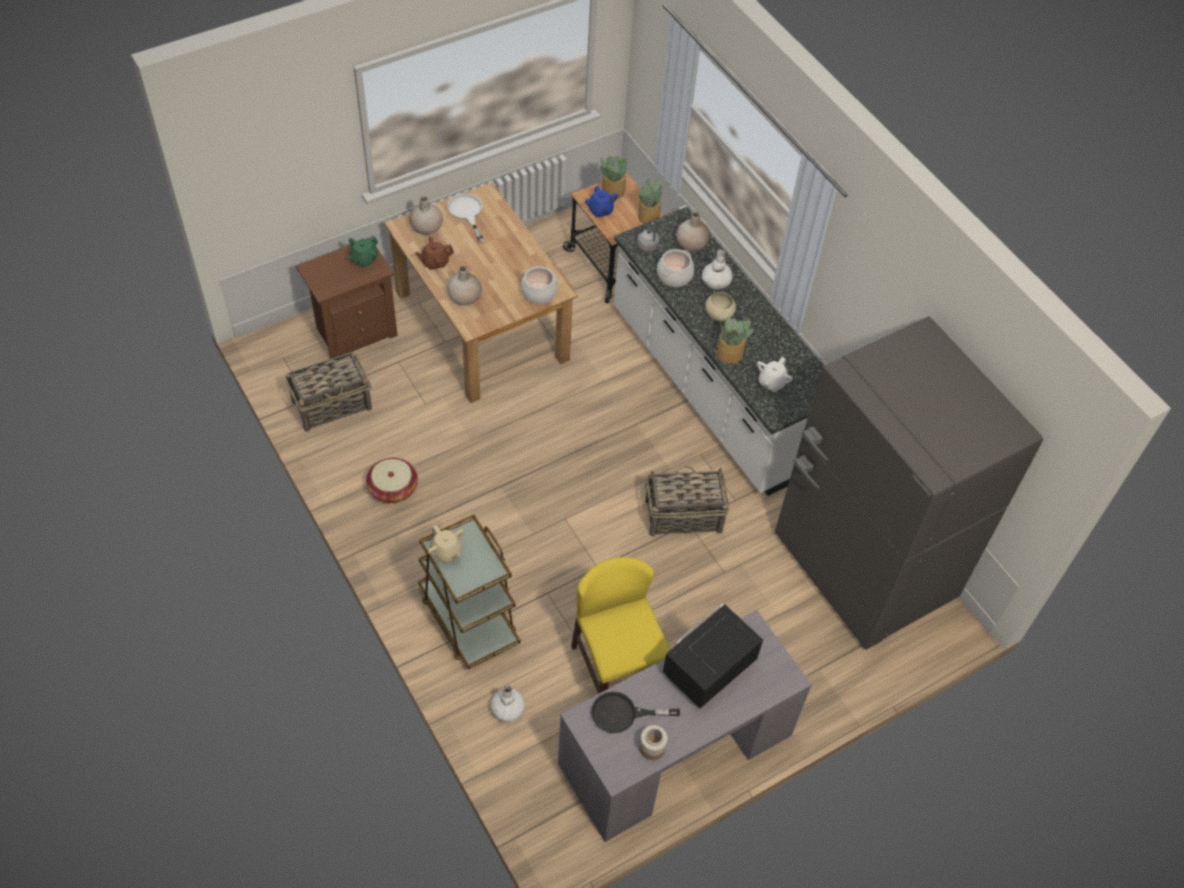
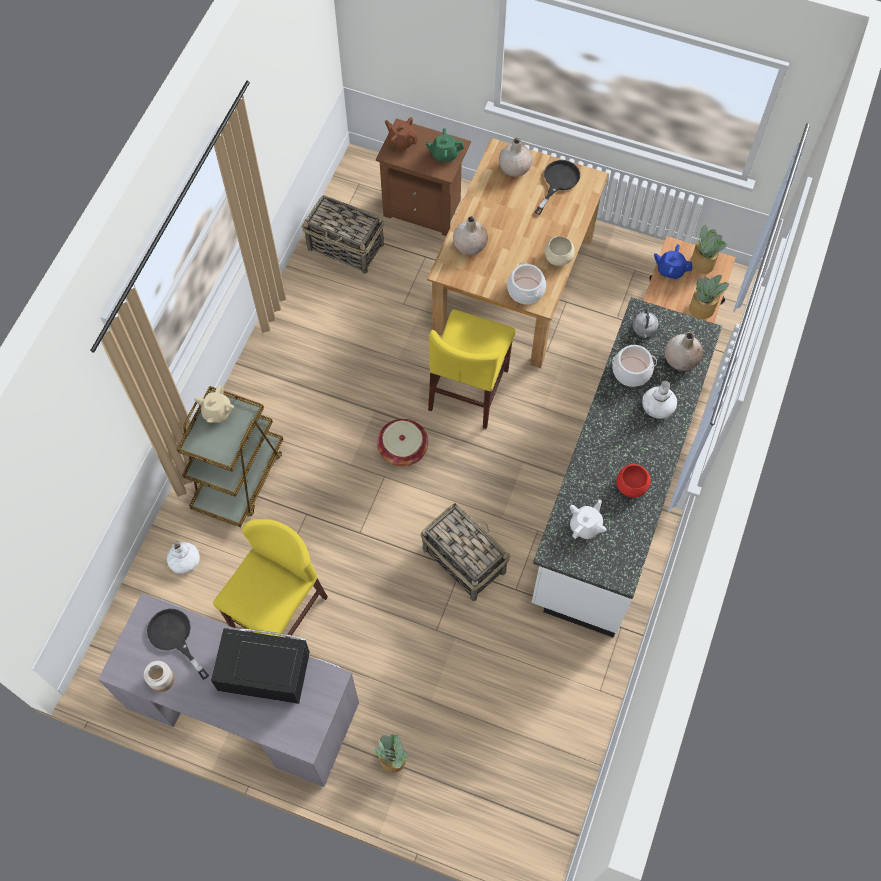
camera: 55 degrees right, 10 degrees up
basket [366,458,418,503] -> basket moved to [377,419,428,466]
brown teapot [415,236,454,270] -> brown teapot moved to [385,117,418,150]
white frying pan [447,193,484,243] -> black frying pan [535,160,580,215]
blue teapot [585,186,618,217] -> blue teapot turned 75 degrees clockwise [654,244,693,279]
beige bowl [705,292,736,321] -> beige bowl moved to [545,236,575,266]
potted plant [716,317,754,363] -> potted plant moved to [373,734,409,773]
white teapot [757,357,793,392] -> white teapot turned 135 degrees clockwise [570,499,607,539]
grey fridge [775,316,1043,650] -> none
none -> yellow chair [428,309,516,429]
none -> red bowl [616,464,651,498]

